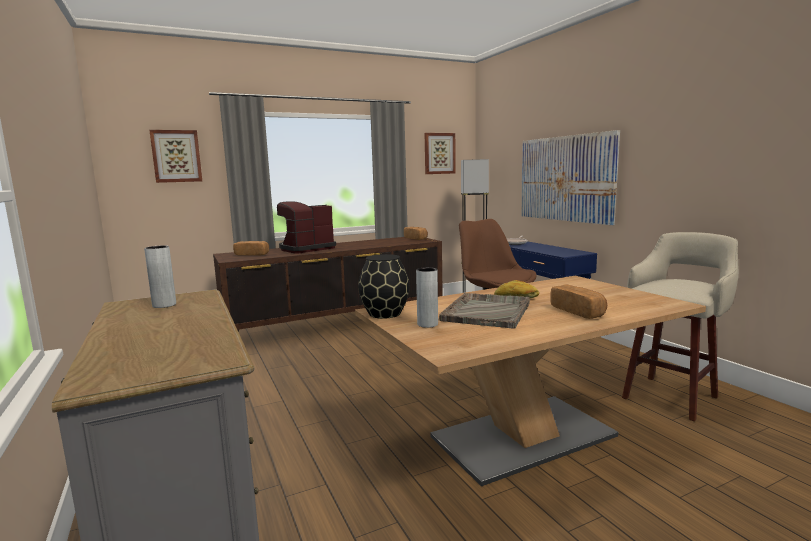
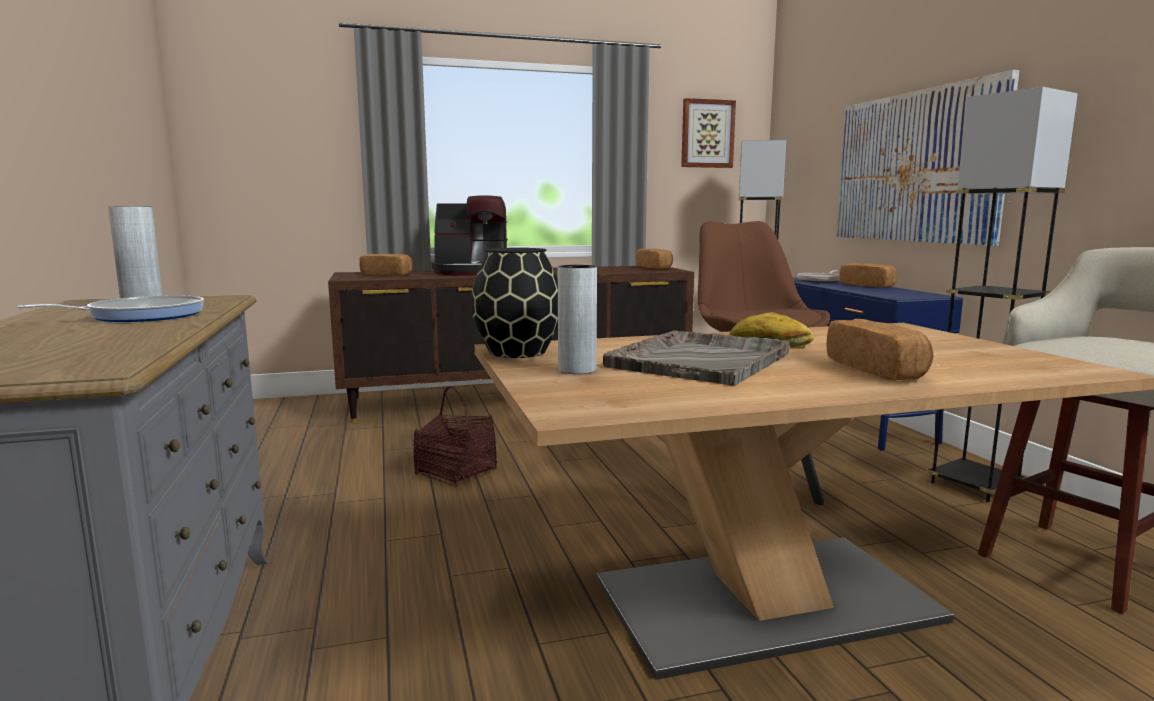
camera: 10 degrees right, 0 degrees up
picture [149,130,202,183] -> none
coffee machine [277,201,336,254] -> coffee machine turned 150 degrees counterclockwise [431,195,508,276]
none -> frying pan [17,295,204,322]
none -> basket [413,386,497,487]
none -> bread [840,263,898,288]
none -> grey floor lamp [927,87,1078,502]

